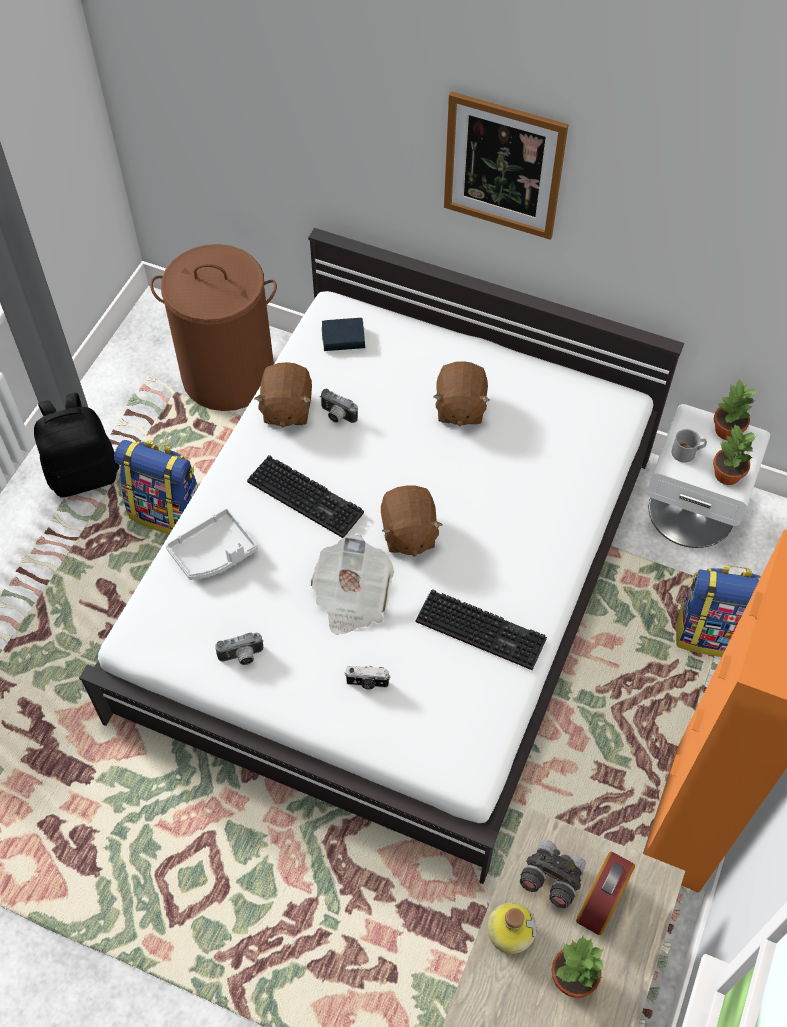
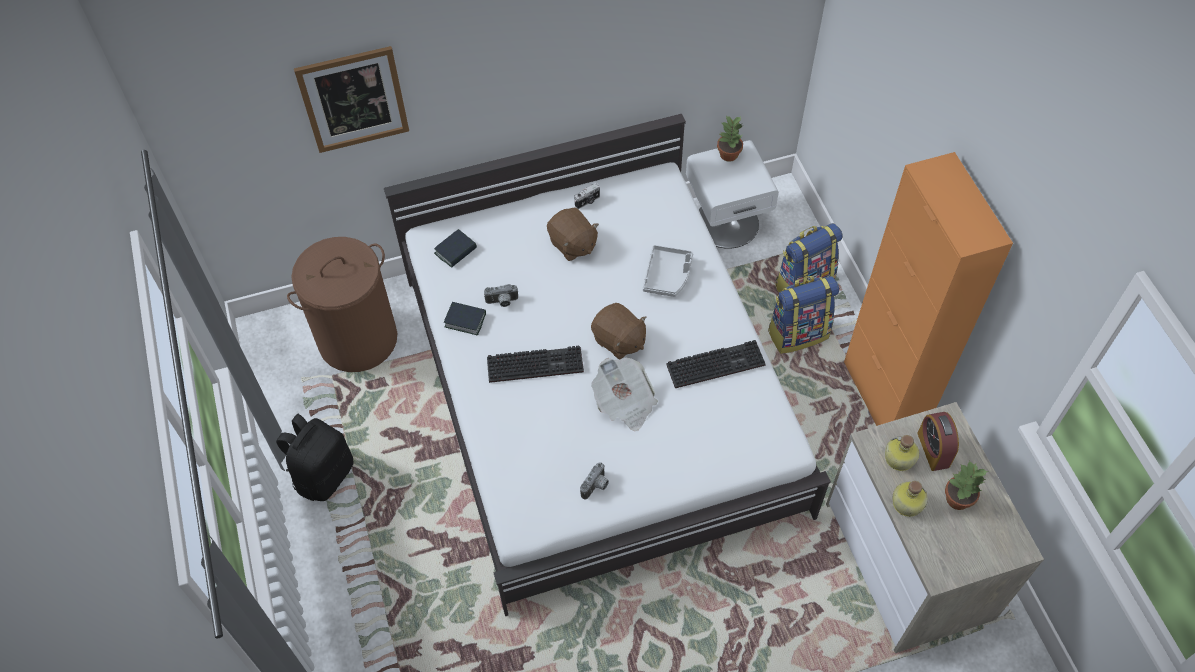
camera: 40 degrees left, 0 degrees up
backpack [114,440,198,534] -> backpack moved to [768,276,839,354]
grey tray [166,509,258,580] -> grey tray moved to [643,245,693,297]
brown plush toy [254,362,312,427] -> book [444,302,486,336]
camera [345,666,391,689] -> camera moved to [574,183,600,209]
picture [444,92,568,240] -> picture moved to [294,46,409,153]
grey binoculars [520,840,586,908] -> bottle [885,435,919,471]
grey mug [672,429,707,463] -> none
potted plant [713,424,757,485] -> none

